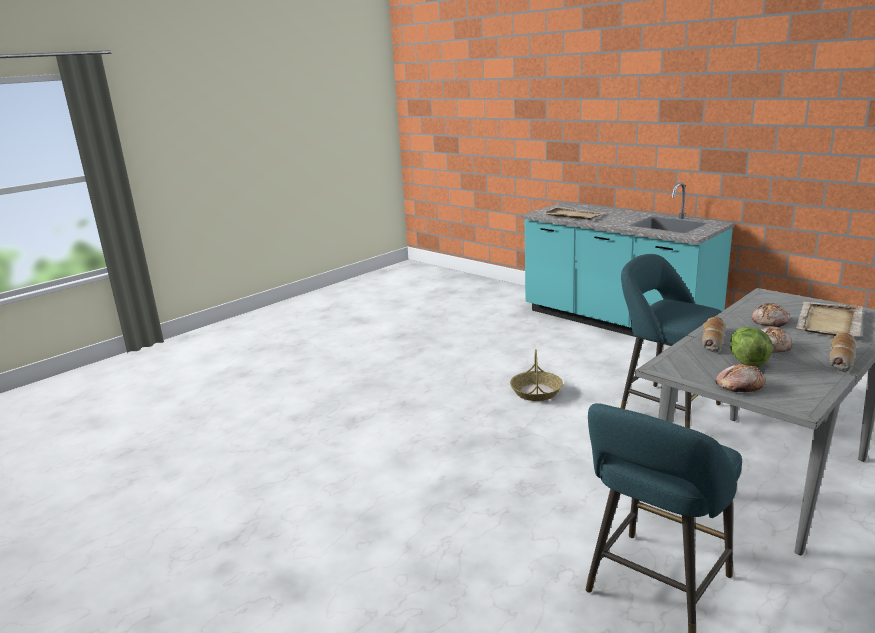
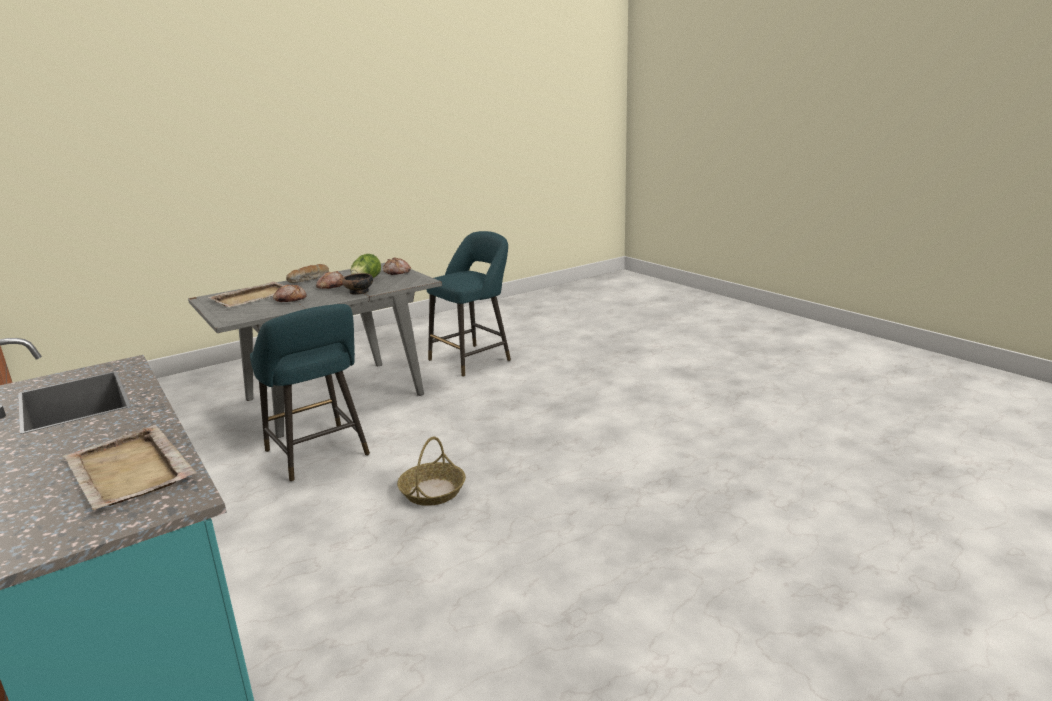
camera: 170 degrees left, 0 degrees up
bread [702,317,726,353] -> bowl [342,273,373,295]

